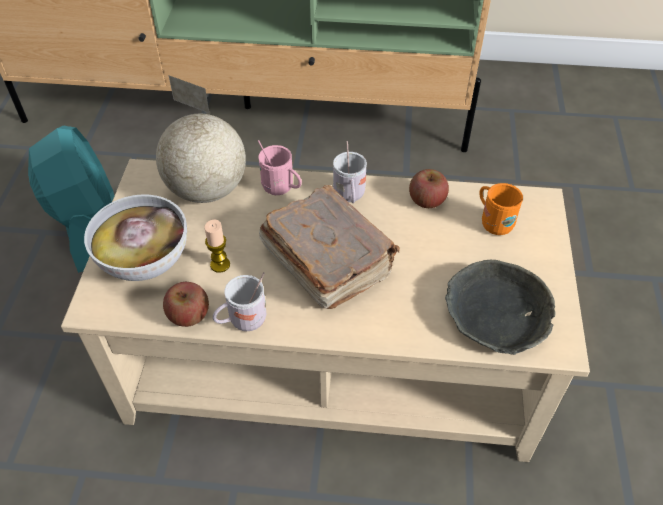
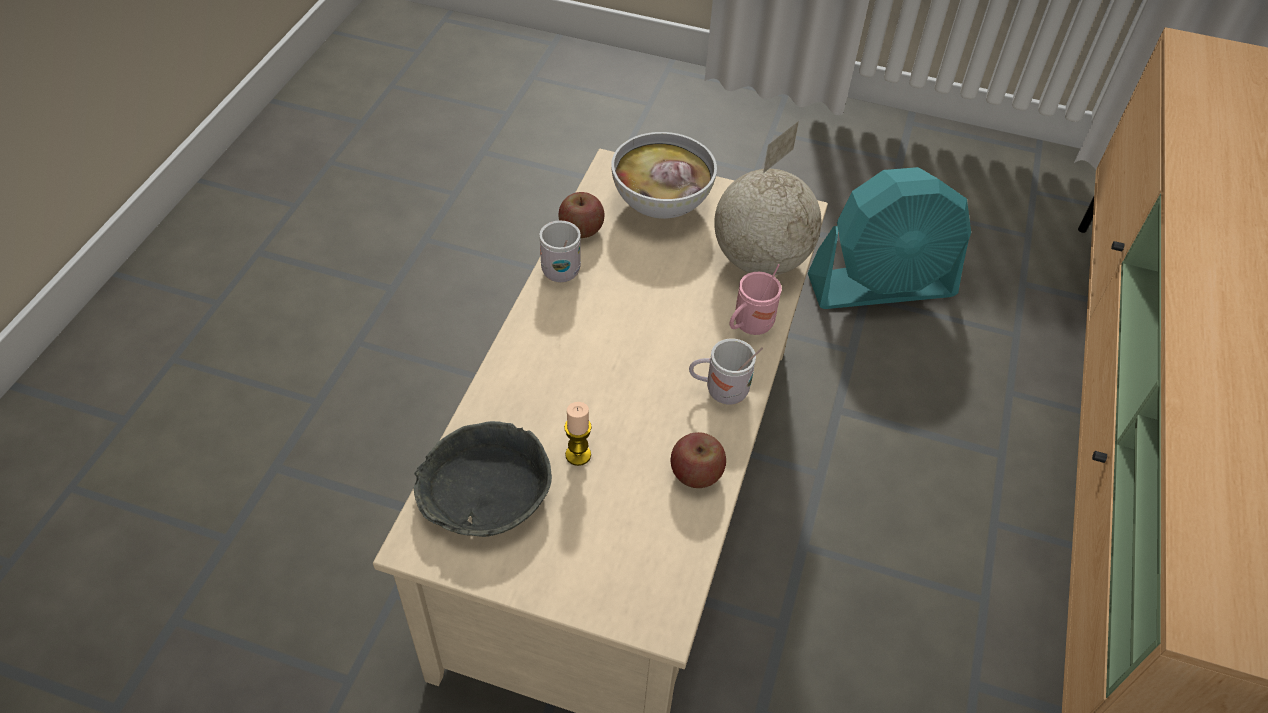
camera: 100 degrees right, 0 degrees up
candle [204,219,230,273] -> candle moved to [564,402,592,466]
brown book [259,185,400,309] -> none
orange mug [479,183,523,235] -> none

